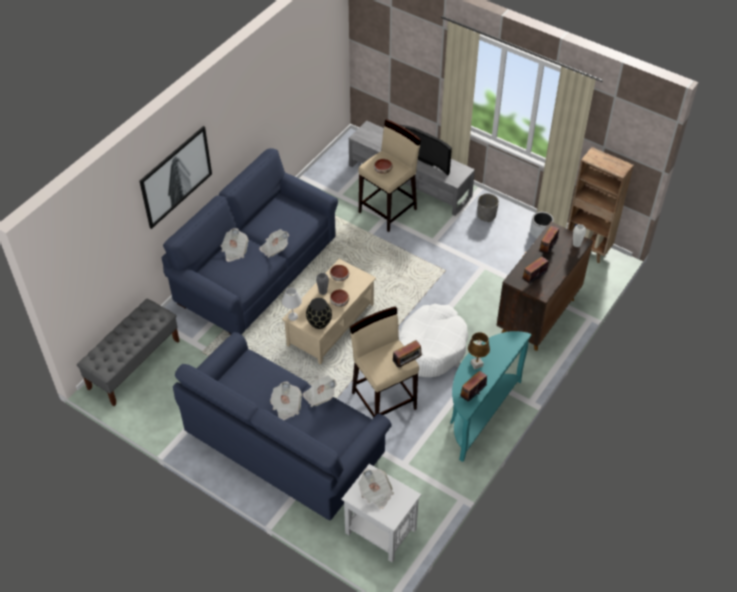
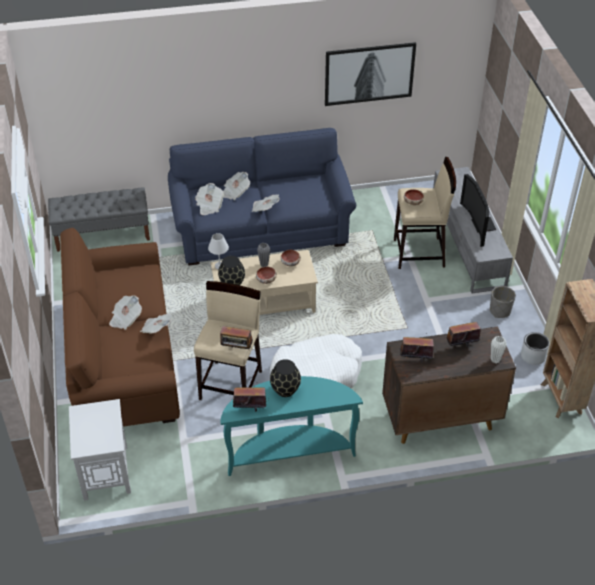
camera: 45 degrees right, 5 degrees down
picture [139,126,212,229] -> picture moved to [325,42,416,106]
blue sofa [173,332,392,520] -> brown sofa [60,228,180,427]
newspaper [358,469,394,509] -> newspaper moved to [195,183,224,215]
brown table lamp [468,332,490,369] -> black vase [270,359,301,397]

